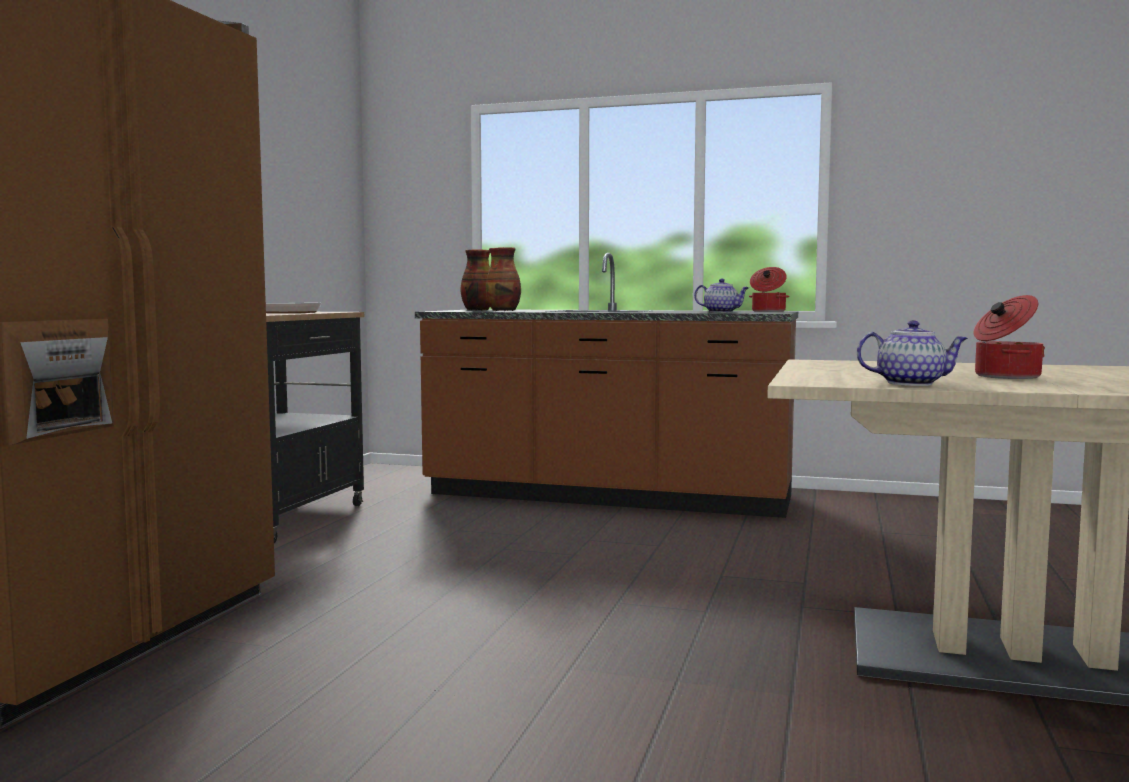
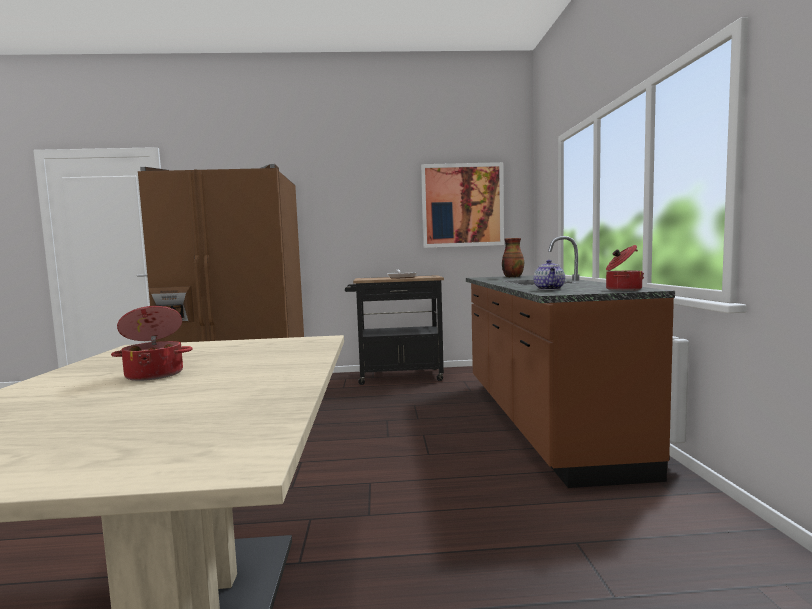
camera: 70 degrees right, 0 degrees up
vase [486,247,521,311] -> none
teapot [857,320,968,386] -> none
none -> picture [421,162,504,248]

